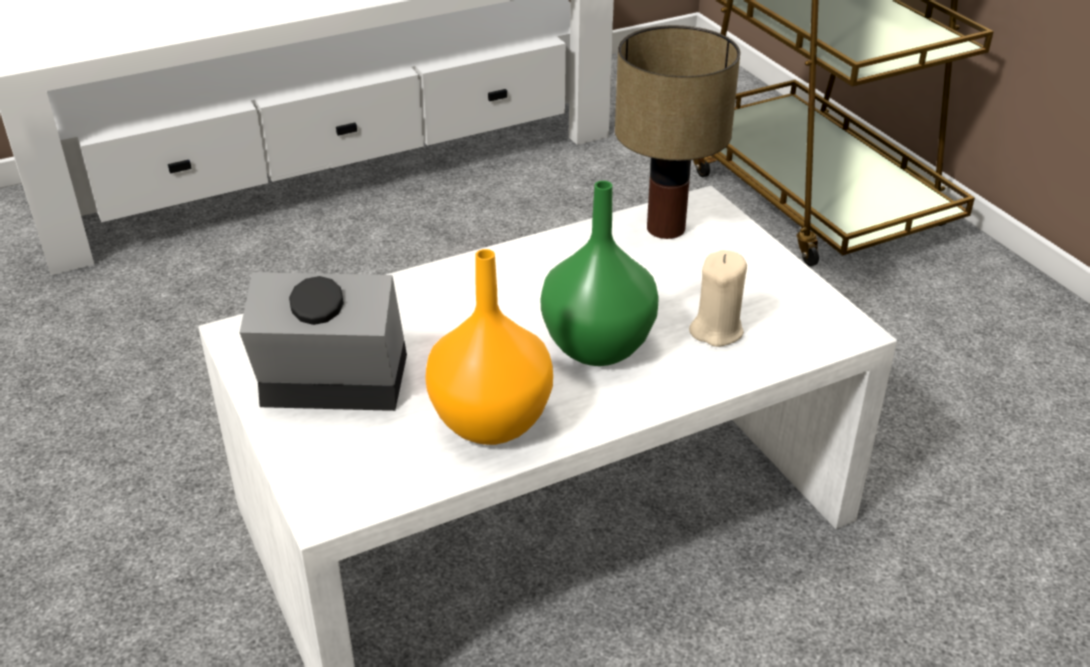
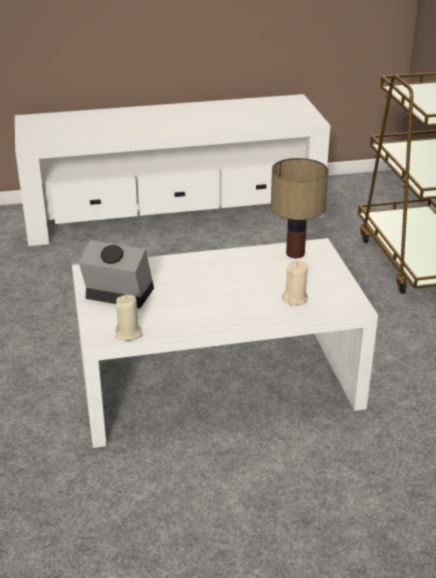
camera: 15 degrees right, 5 degrees down
orange vase [425,249,553,445] -> none
green vase [540,181,659,366] -> none
none -> beige candle [115,295,142,341]

